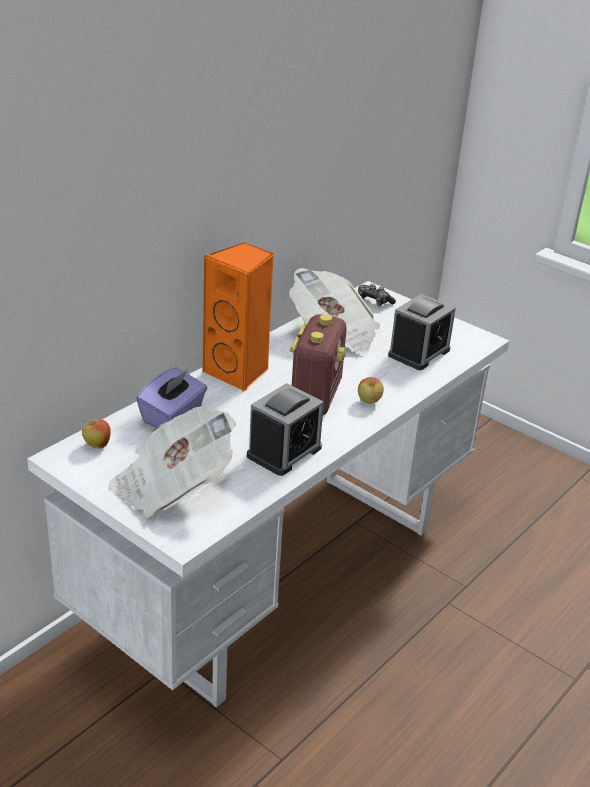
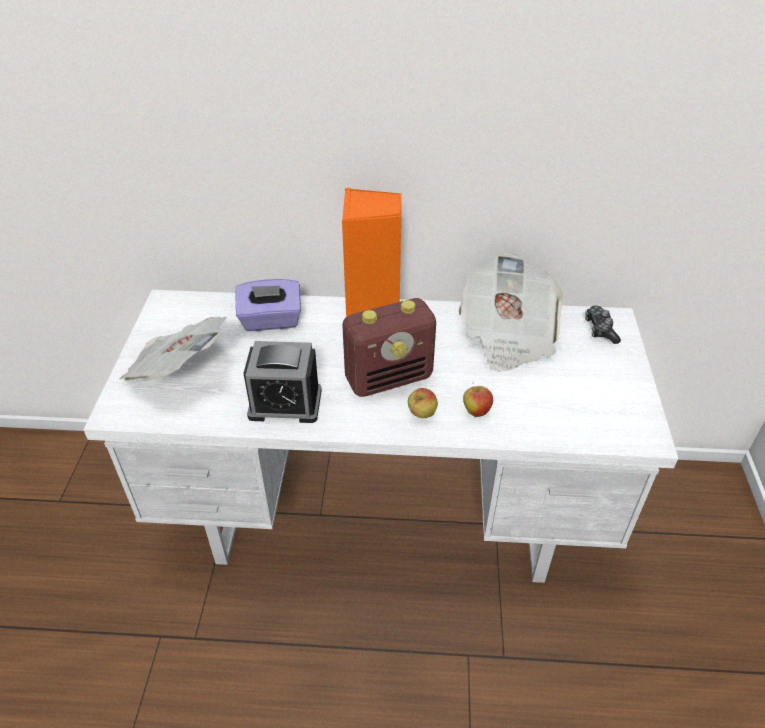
camera: 55 degrees right, 10 degrees up
apple [82,419,111,449] -> apple moved to [463,382,493,417]
alarm clock [388,294,456,370] -> none

